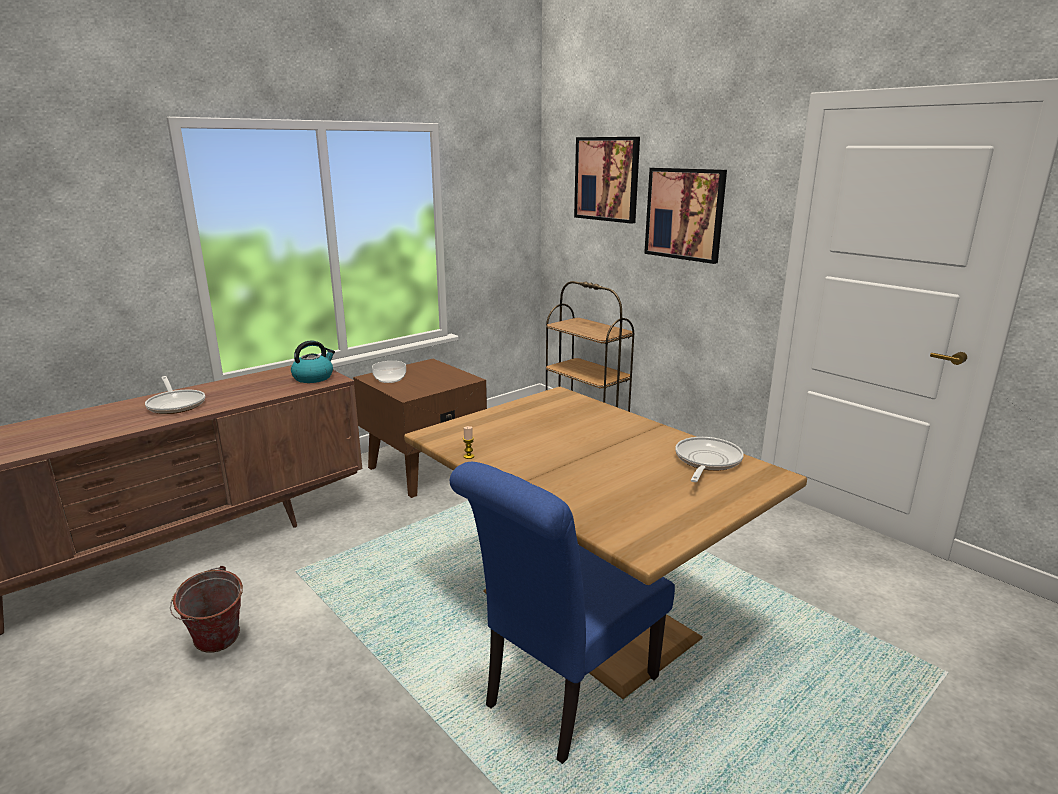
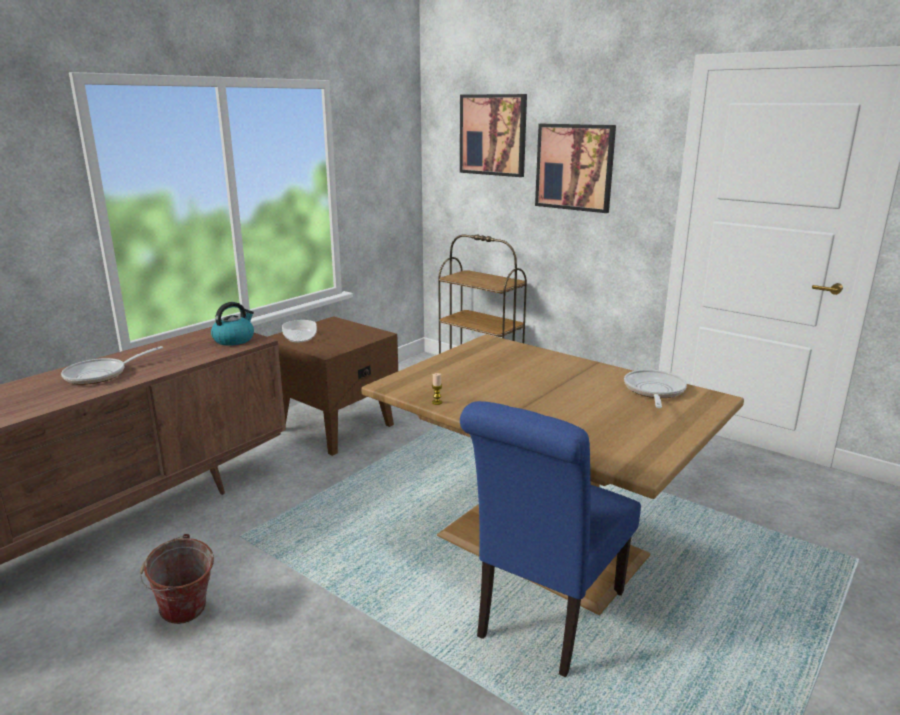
camera: 10 degrees left, 0 degrees up
frying pan [145,376,205,414] -> frying pan turned 90 degrees clockwise [61,346,163,385]

